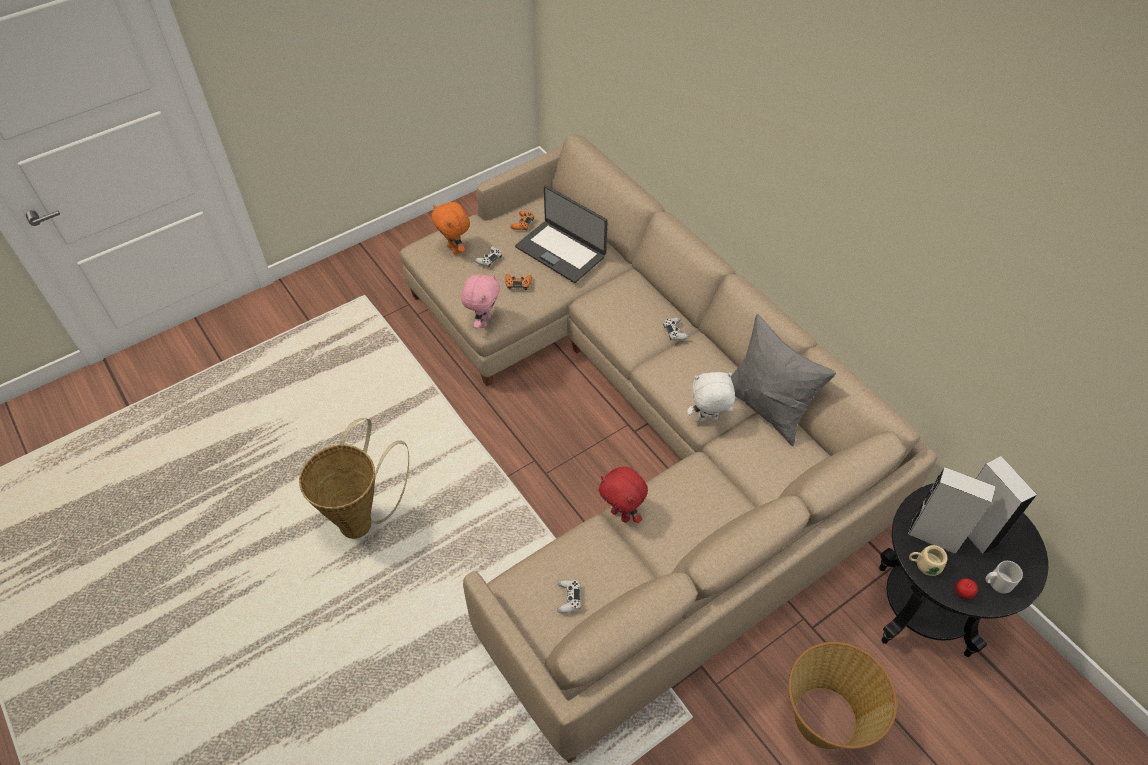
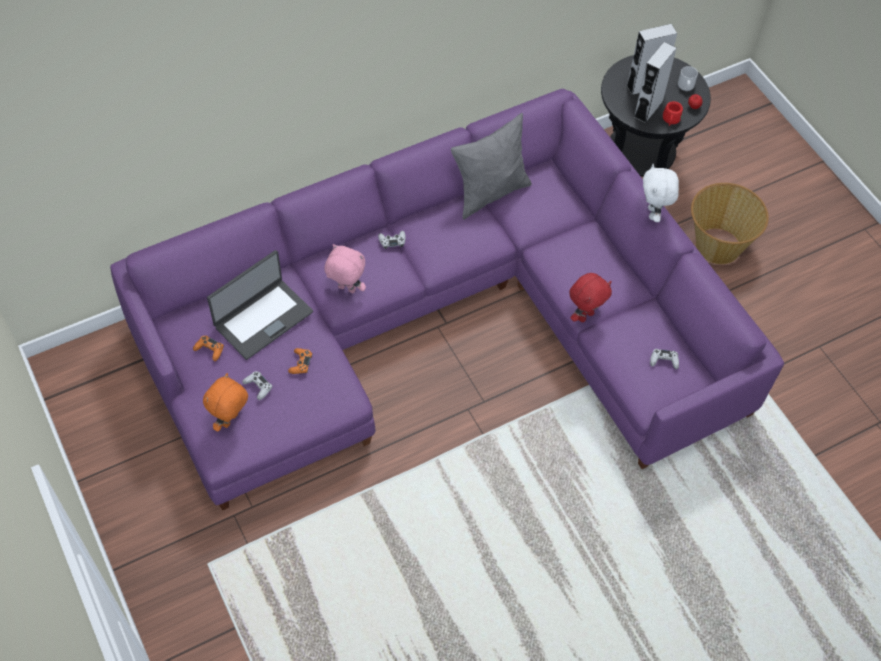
camera: 85 degrees left, 5 degrees up
basket [299,418,409,539] -> none
beige sofa [400,135,938,763] -> purple sofa [110,89,784,510]
orange plush toy [431,202,470,255] -> orange plush toy turned 150 degrees clockwise [203,373,248,432]
pink plush toy [461,273,500,329] -> pink plush toy moved to [325,244,366,293]
white plush toy [687,372,735,421] -> white plush toy moved to [643,164,679,222]
beige mug [909,545,947,576] -> red mug [663,101,683,126]

